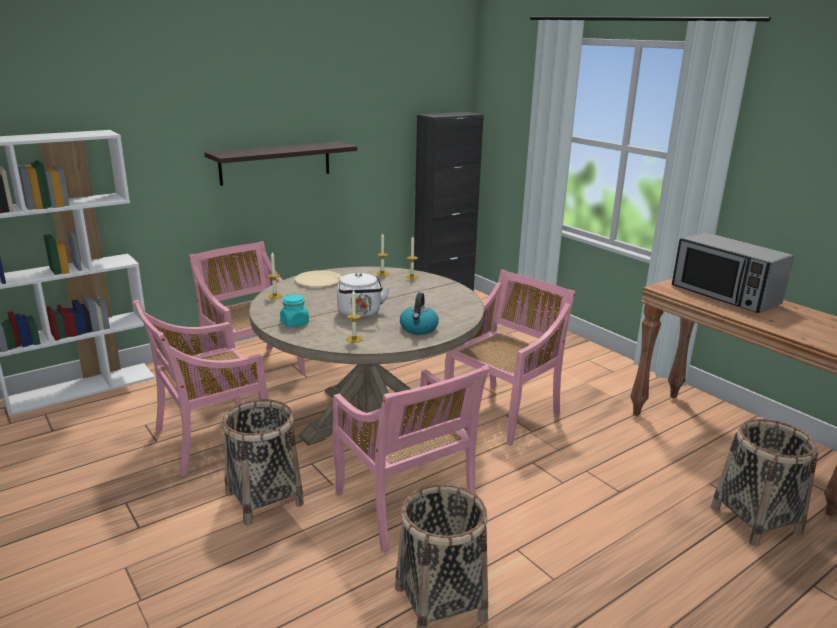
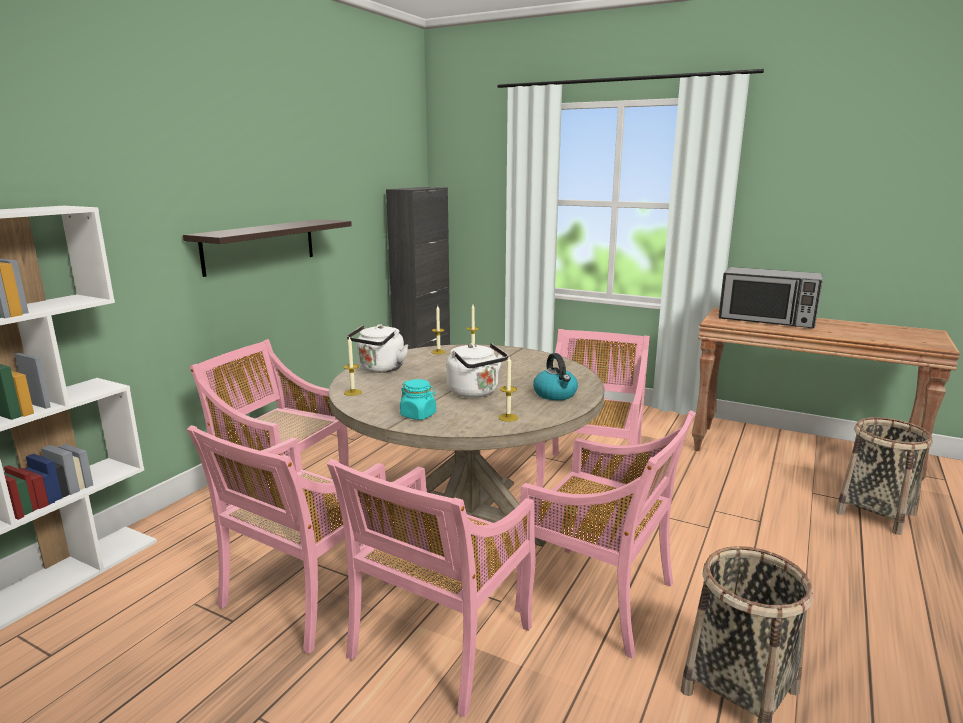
camera: 25 degrees left, 5 degrees down
basket [222,399,304,525] -> pink chair [327,459,536,717]
beige plate [295,270,342,287] -> white kettle [347,324,408,373]

